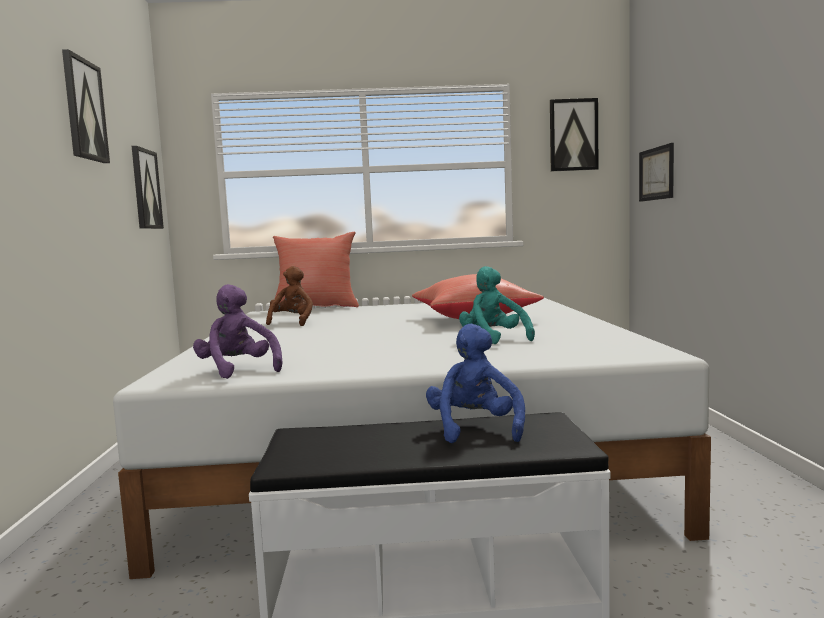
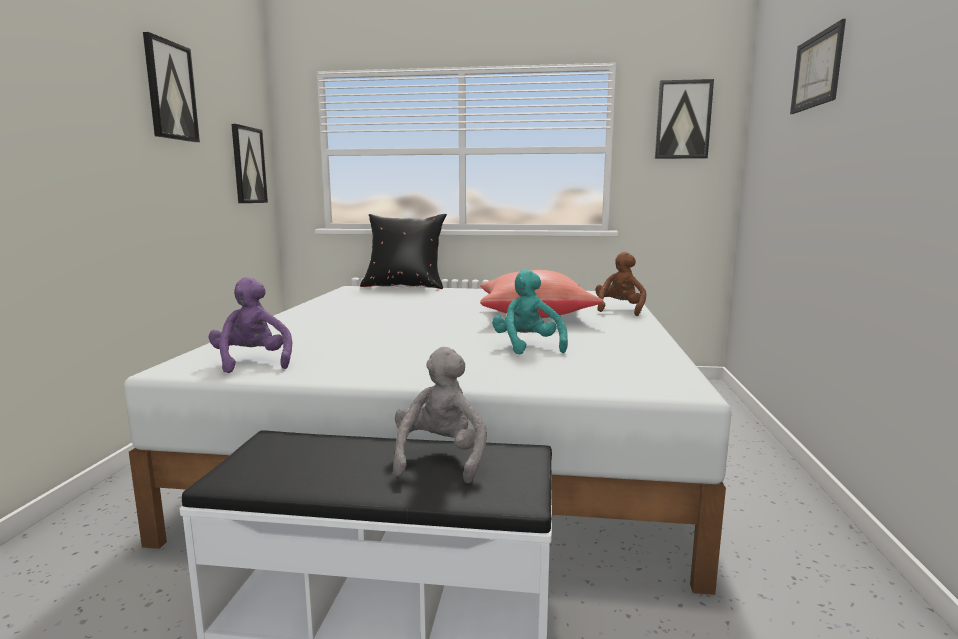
camera: 10 degrees right, 5 degrees up
brown plush toy [266,266,313,326] -> brown plush toy moved to [595,252,646,316]
red pillow [273,232,359,307] -> black pillow [360,214,447,289]
blue plush toy [426,324,525,443] -> grey plush toy [393,347,487,484]
picture [639,143,674,202] -> picture moved to [790,19,846,114]

